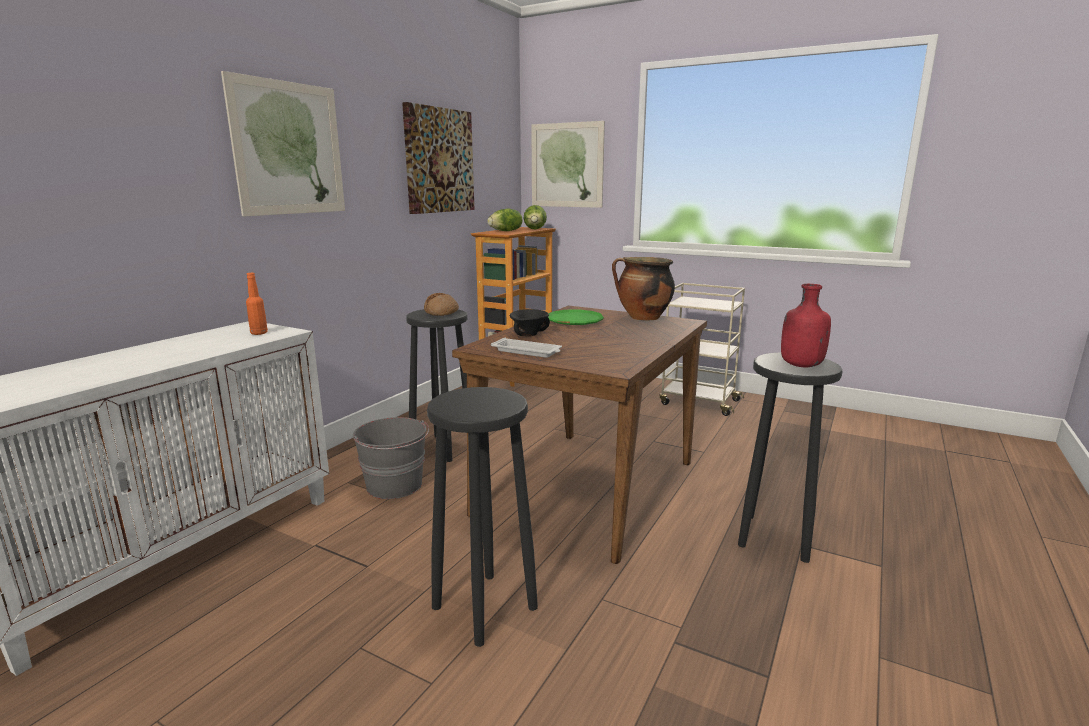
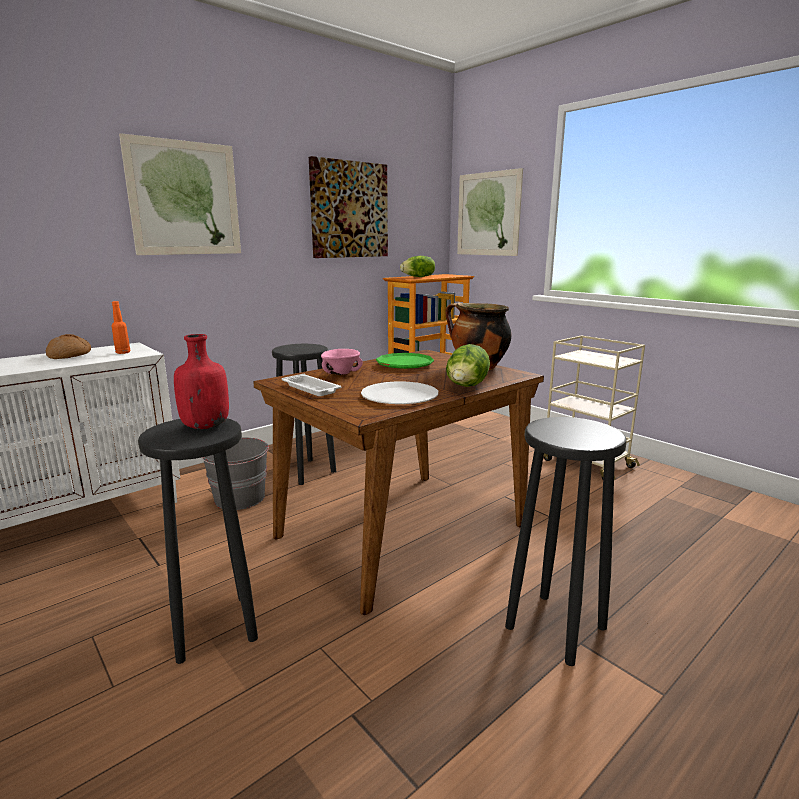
camera: 20 degrees right, 0 degrees up
bread [424,293,459,316] -> bread moved to [46,334,91,359]
black bowl [510,309,550,337] -> pink bowl [321,349,363,375]
lettuce [524,205,547,230] -> lettuce moved to [446,344,490,387]
red bottle [781,284,831,367] -> red bottle moved to [174,334,229,429]
none -> white plate [361,381,438,404]

